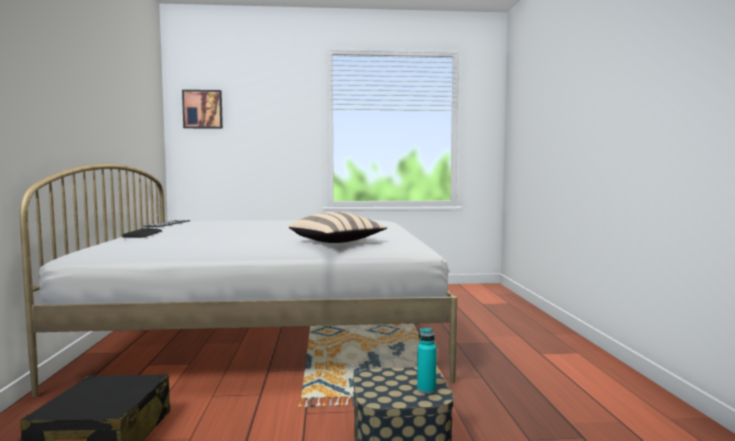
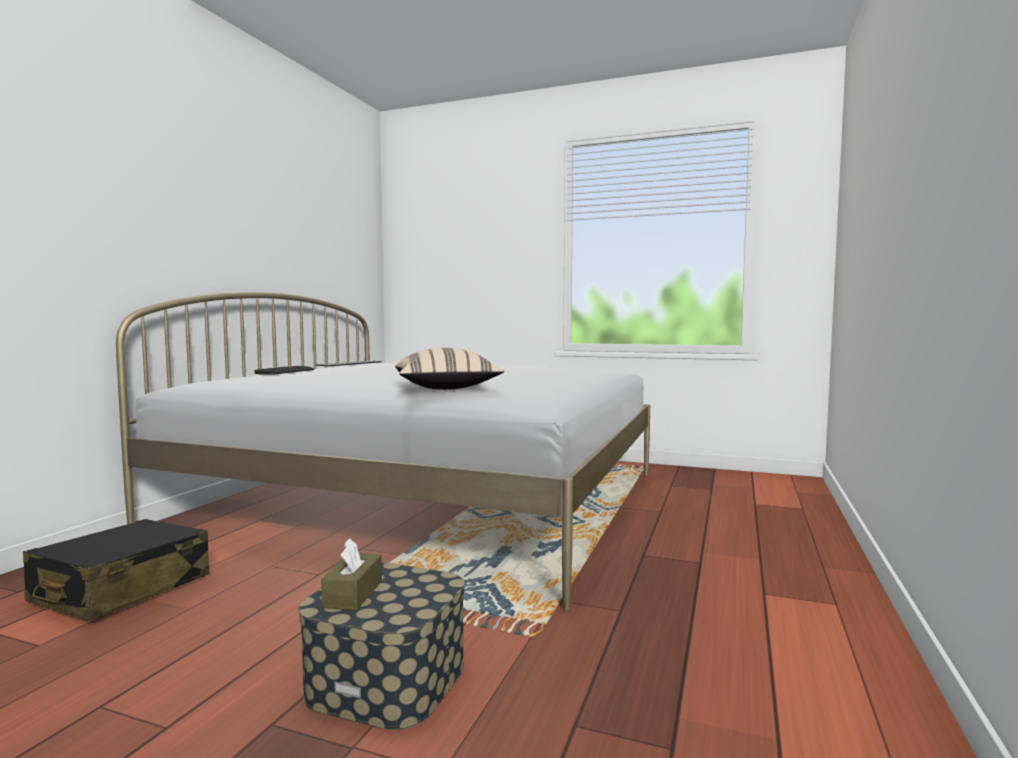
camera: 25 degrees right, 0 degrees up
picture [182,90,223,129] -> none
turquoise bottle [417,328,437,394] -> none
none -> brown tissue box [321,538,382,610]

